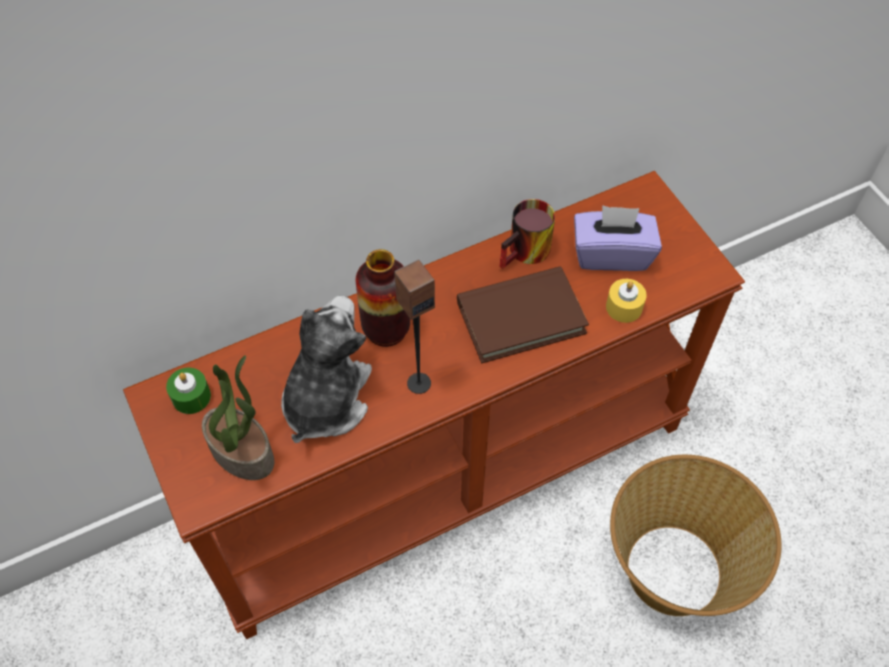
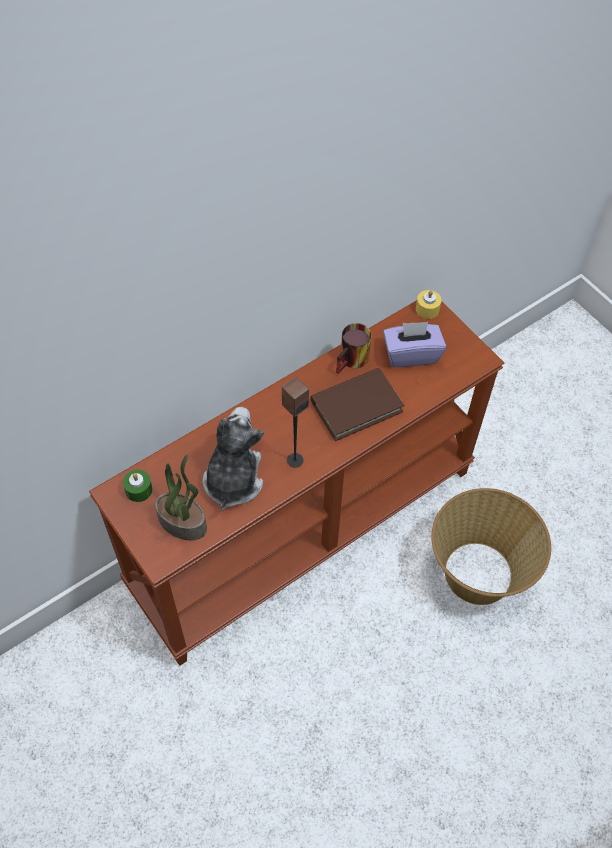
camera: 10 degrees left, 0 degrees up
vase [356,249,410,347] -> none
yellow candle [606,279,647,323] -> yellow candle moved to [416,290,442,319]

